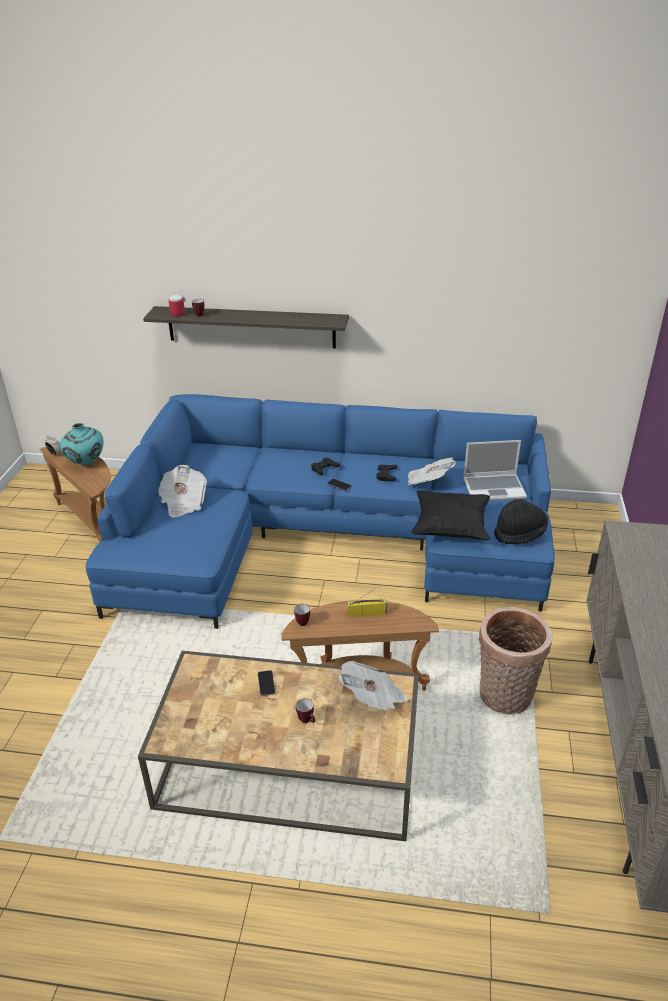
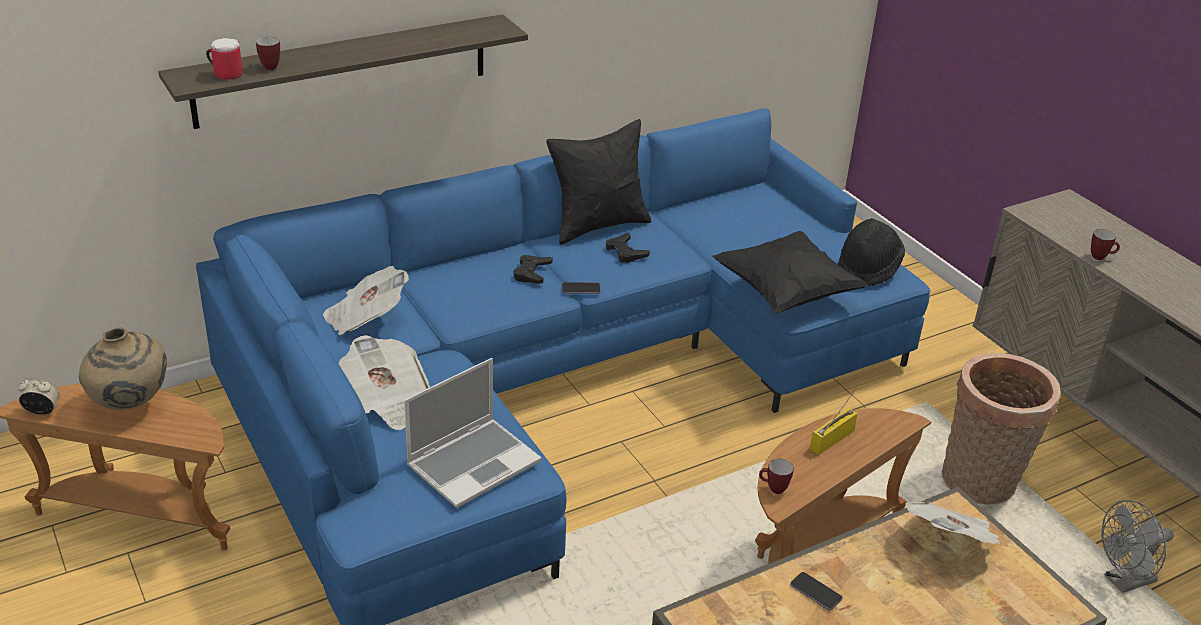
camera: 40 degrees left, 0 degrees up
turquoise vase [60,423,104,465] -> beige vase [79,328,167,410]
mug [296,698,315,723] -> mug moved to [1091,229,1120,260]
newspaper [407,457,456,485] -> newspaper moved to [323,266,409,335]
laptop [463,440,527,501] -> laptop moved to [404,358,542,508]
none -> black pillow [546,119,651,245]
none -> grey fan [1101,500,1174,593]

